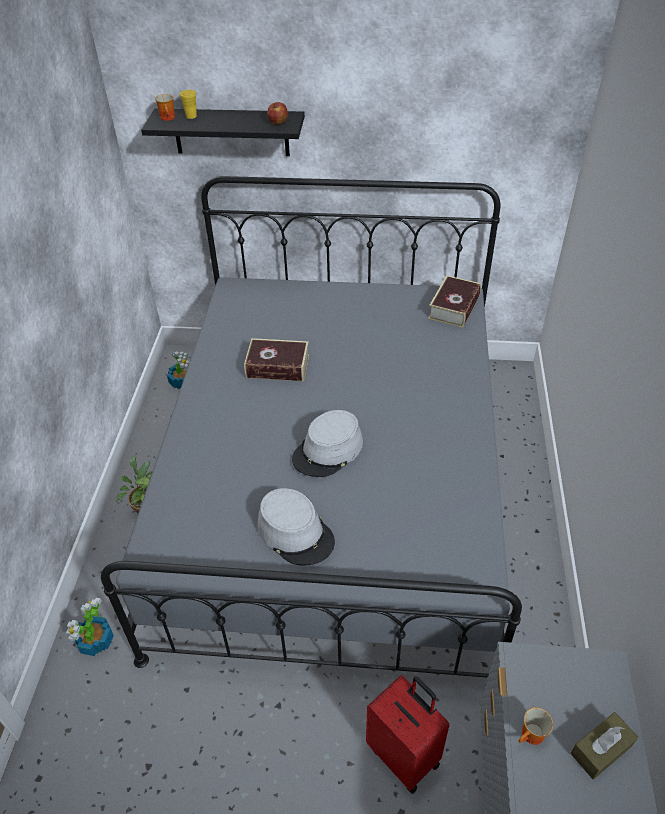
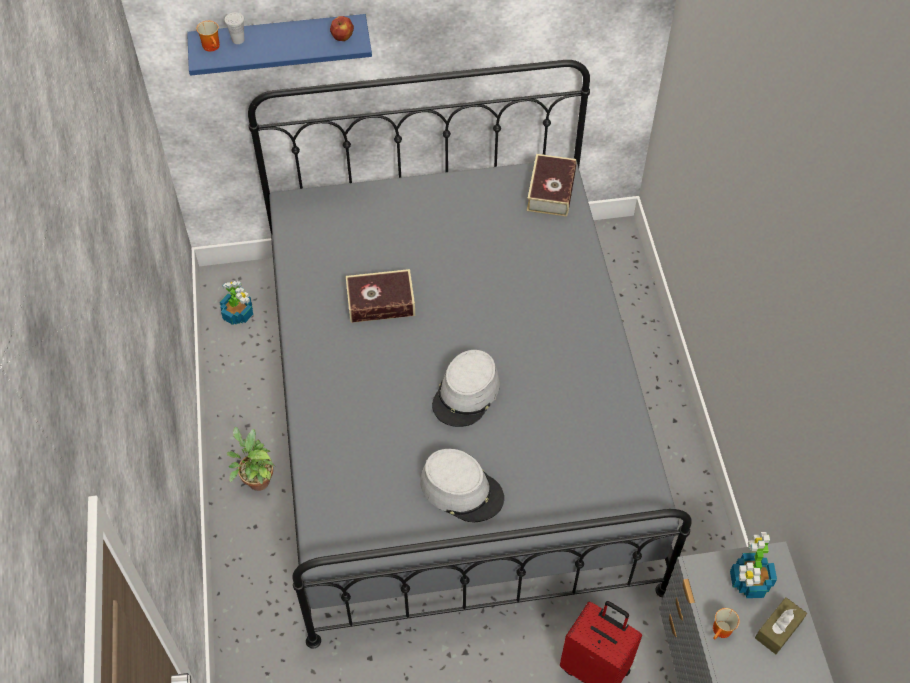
camera: 15 degrees left, 10 degrees up
potted plant [66,598,114,656] -> potted plant moved to [730,532,777,598]
black shelf [141,108,305,156] -> blue shelf [187,14,372,76]
yellow cup [179,90,197,119] -> white cup [225,12,244,44]

